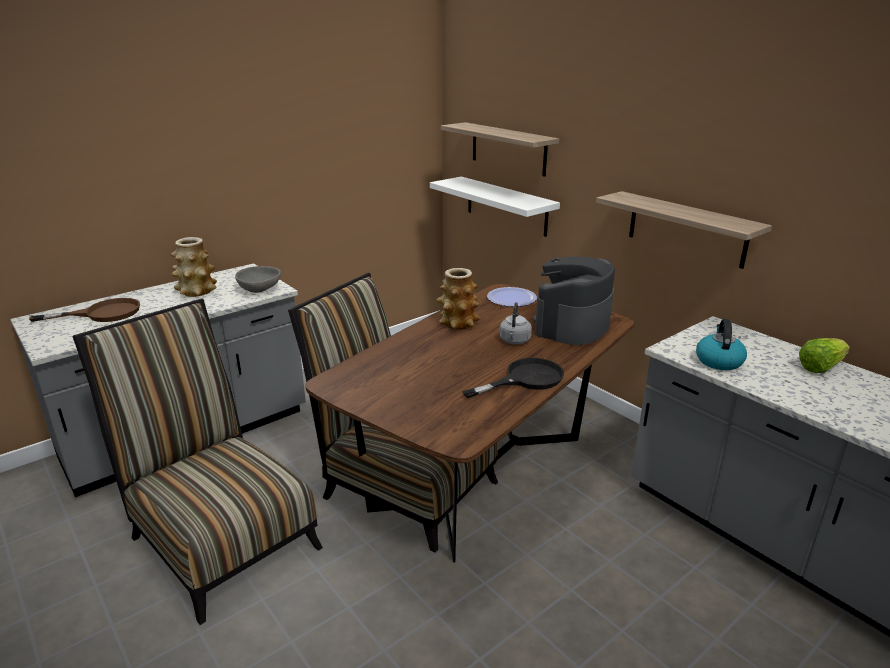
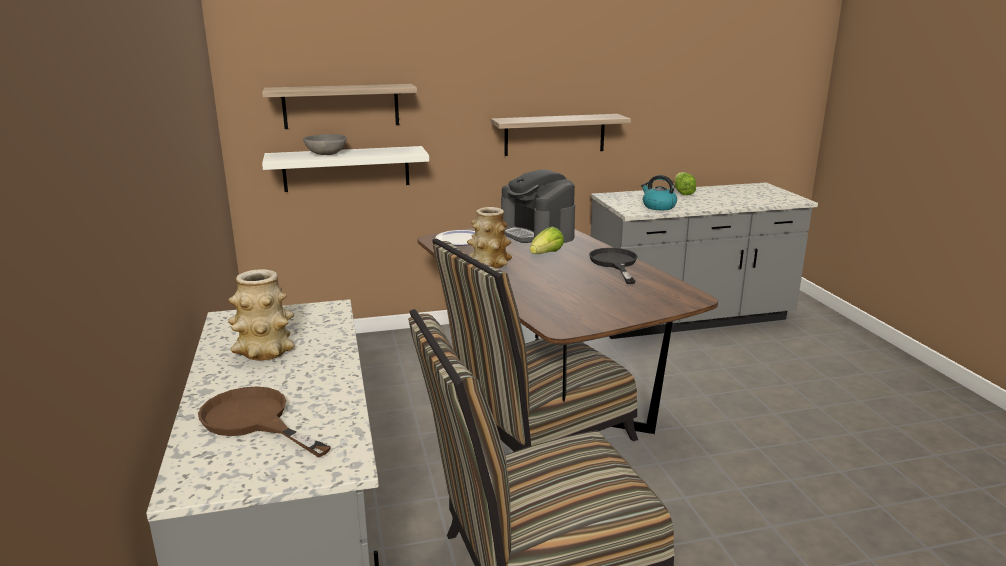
camera: 65 degrees left, 5 degrees down
brown frying pan [29,298,140,322] -> brown frying pan turned 60 degrees counterclockwise [198,386,331,458]
grey bowl [235,266,281,293] -> grey bowl moved to [303,134,347,155]
grey kettle [500,302,532,344] -> lettuce [530,227,564,254]

